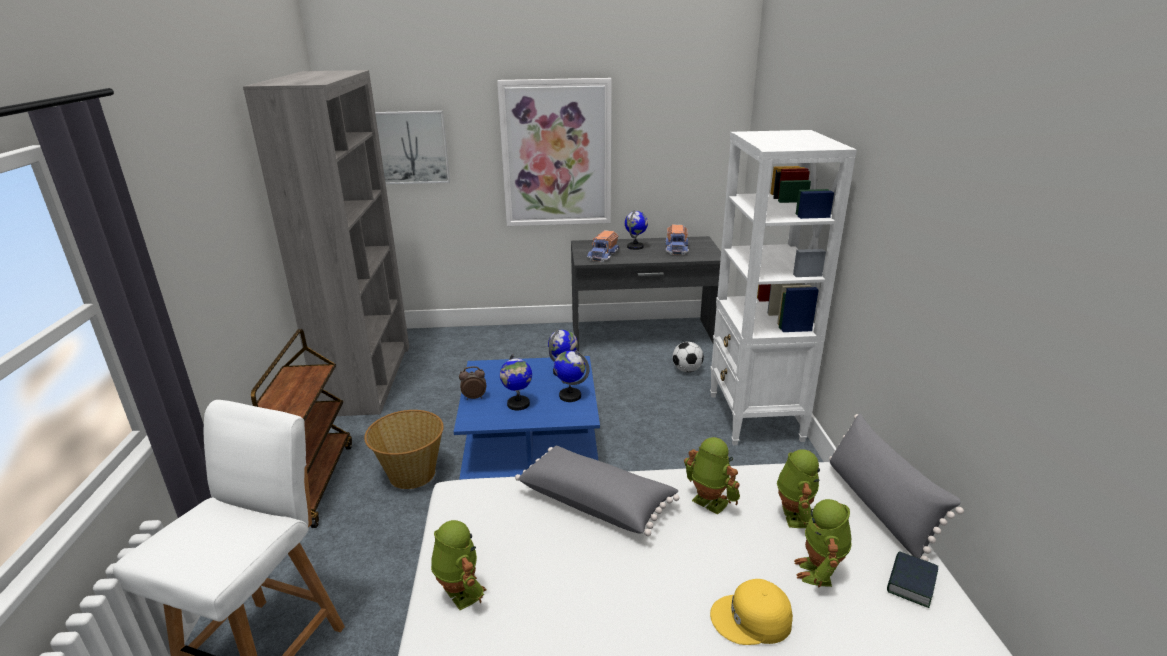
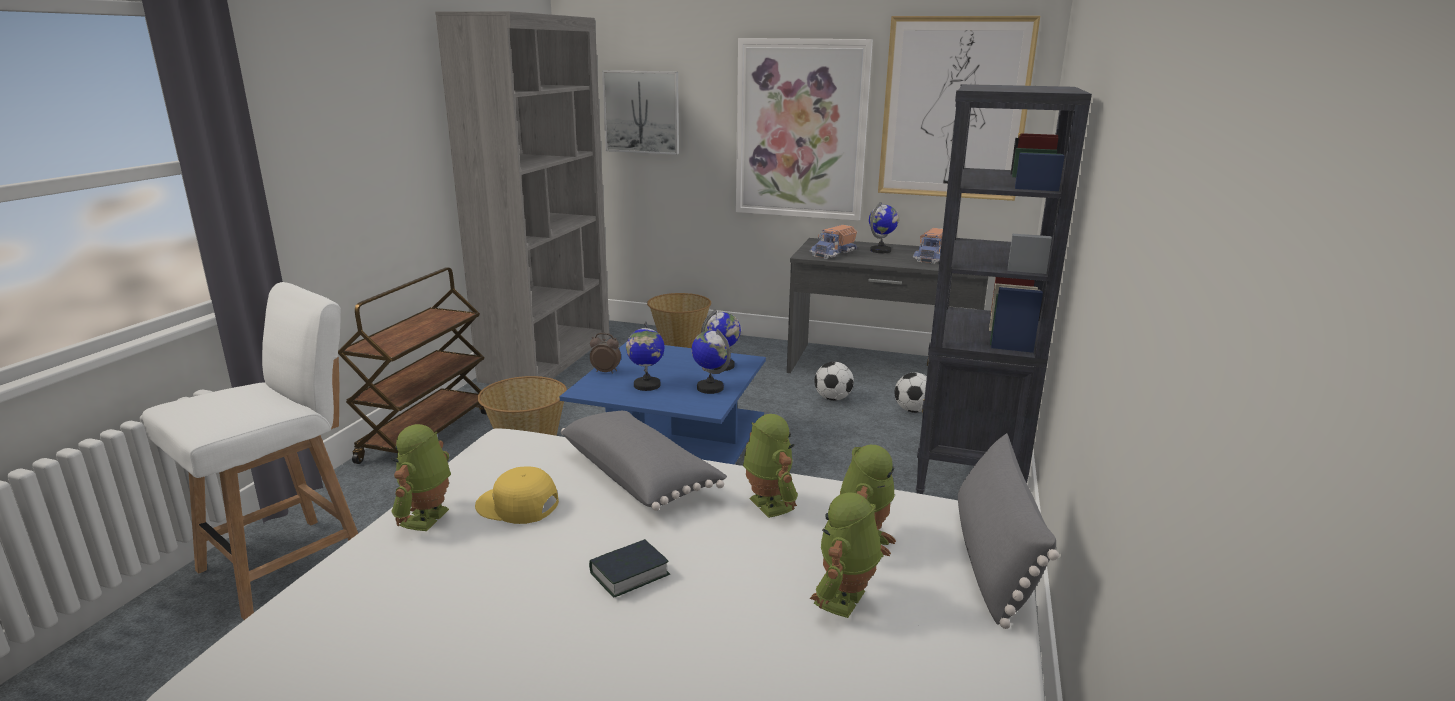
camera: 20 degrees right, 5 degrees down
toy robot [431,520,486,610] -> toy robot turned 150 degrees counterclockwise [391,424,451,531]
white bookcase [710,130,857,445] -> black bookcase [916,84,1092,494]
yellow cap [710,579,793,645] -> yellow cap moved to [475,467,559,524]
book [887,551,938,608] -> book moved to [589,539,670,597]
none -> basket [647,293,711,348]
none -> football [814,362,854,401]
none -> picture [878,16,1040,201]

